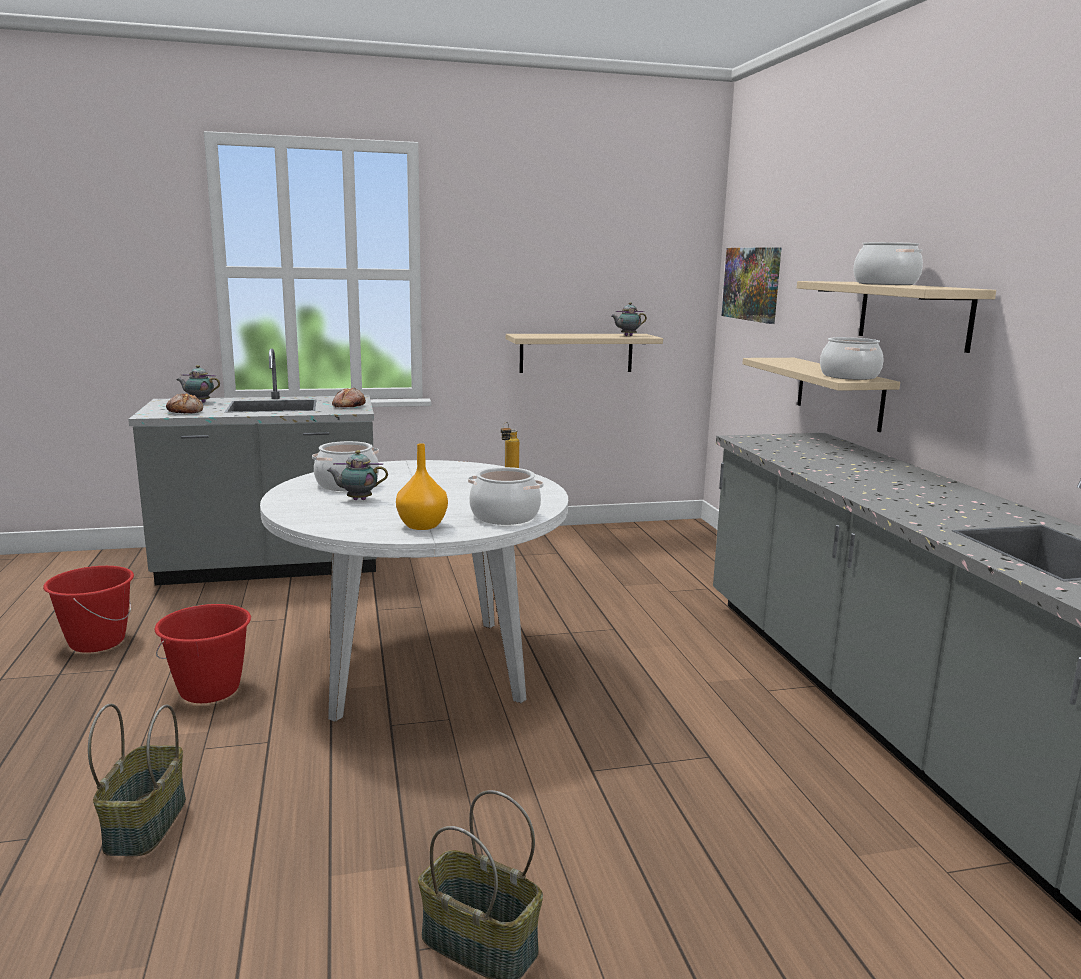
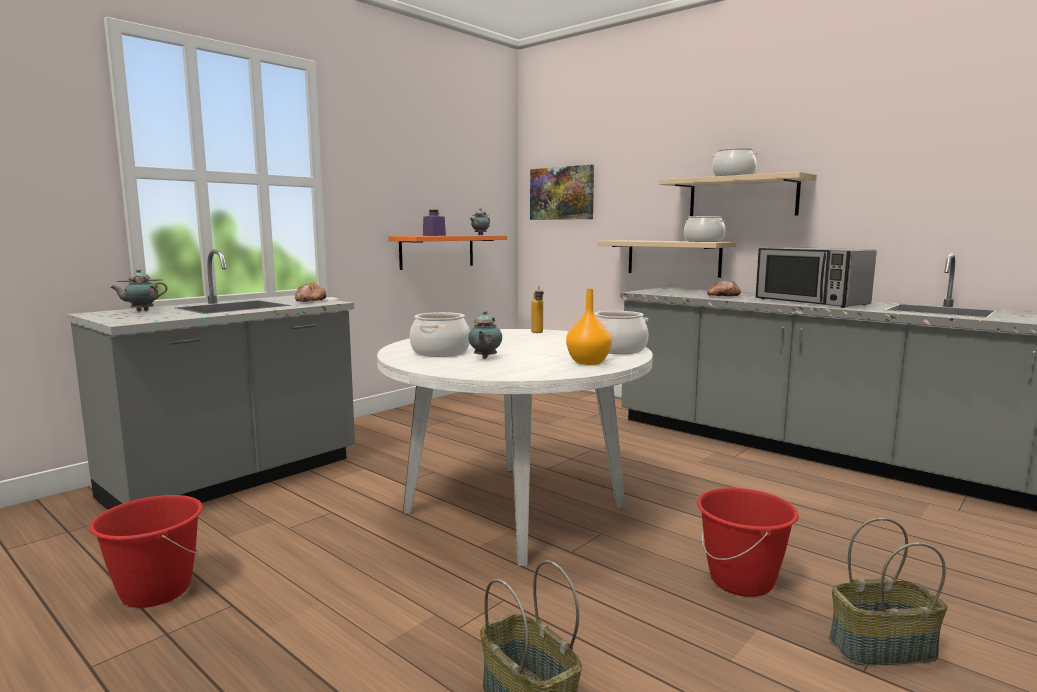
camera: 35 degrees left, 5 degrees down
red bucket [154,604,251,703] -> red bucket moved to [697,488,799,597]
bread [166,393,203,413] -> bread moved to [707,280,741,296]
teapot [326,450,388,500] -> teapot turned 45 degrees counterclockwise [468,311,502,359]
beige shelf [506,334,663,373] -> orange shelf [389,235,507,270]
none -> purple jar [423,210,446,236]
none -> microwave [755,247,877,308]

